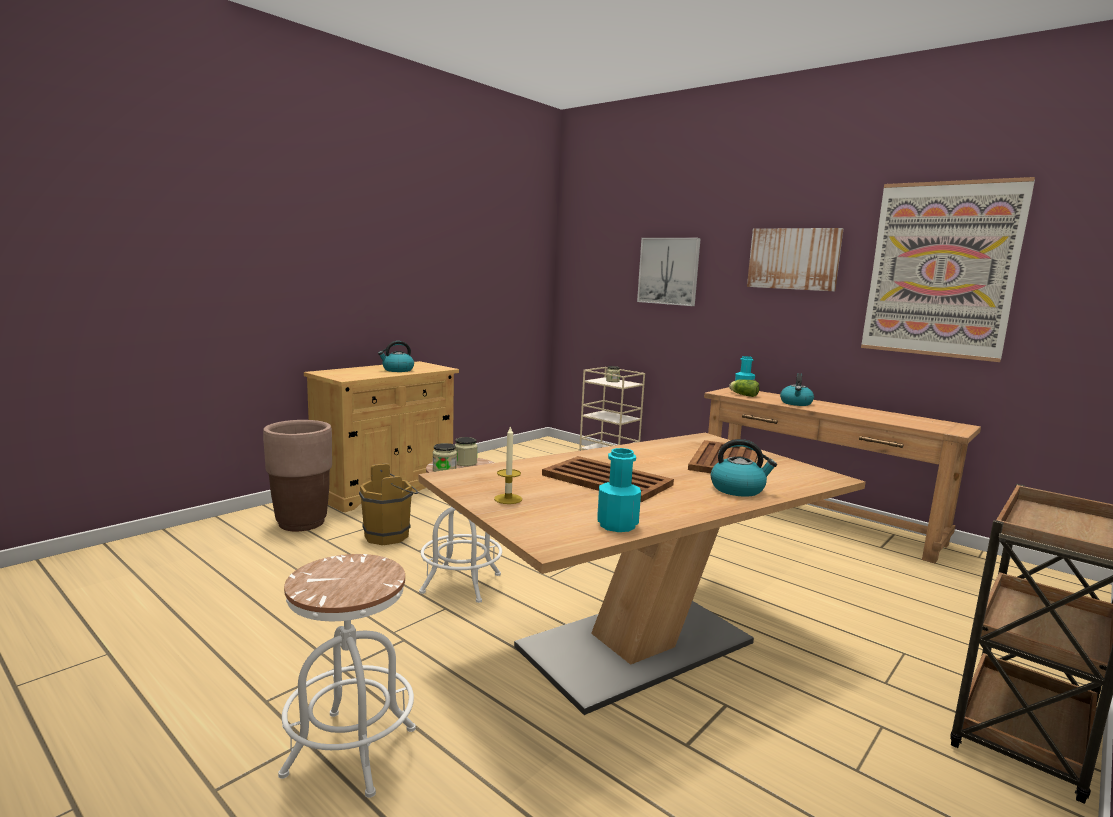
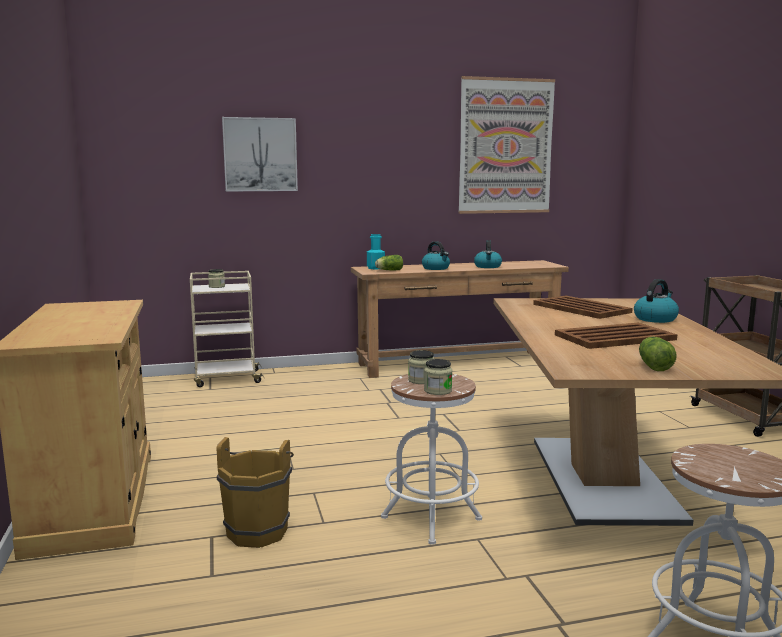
camera: 55 degrees left, 0 degrees up
brown planter [263,420,332,531] -> none
kettle [378,341,414,372] -> kettle moved to [474,240,502,268]
candle [494,425,522,504] -> lettuce [639,337,677,371]
turquoise bottle [597,448,641,532] -> none
picture [747,228,844,291] -> none

